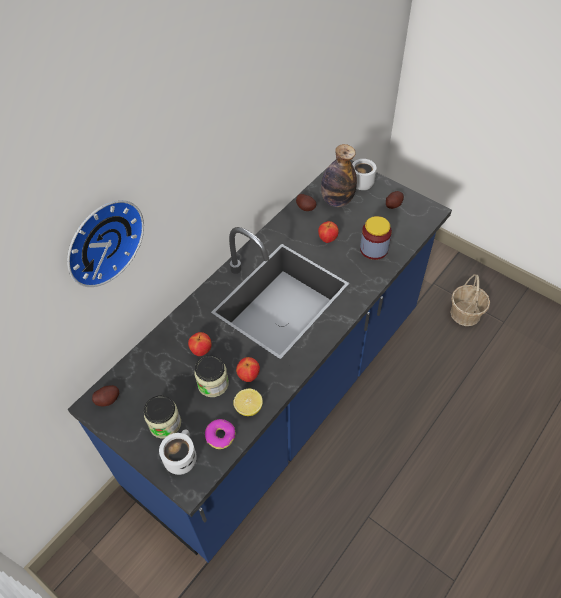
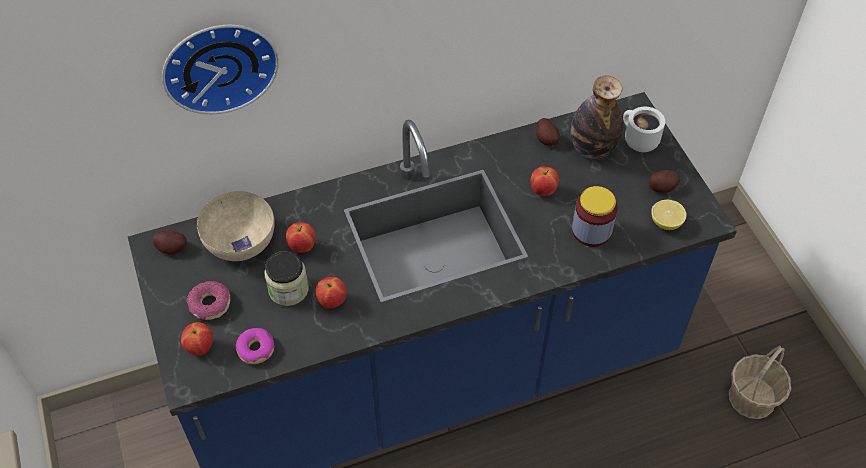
camera: 30 degrees right, 0 degrees up
jar [144,395,181,439] -> donut [187,281,230,320]
white mug [159,429,197,475] -> apple [181,322,213,356]
lemon [233,389,263,416] -> lemon moved to [651,200,687,230]
none -> beige bowl [197,191,275,261]

